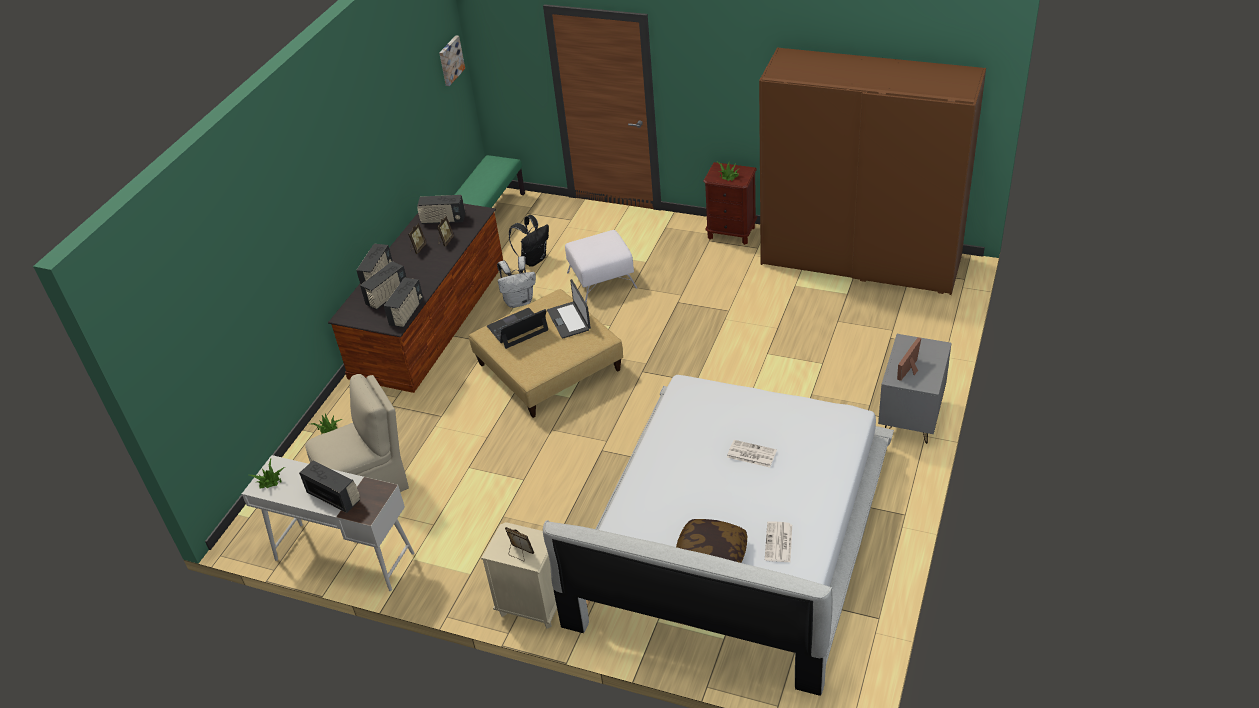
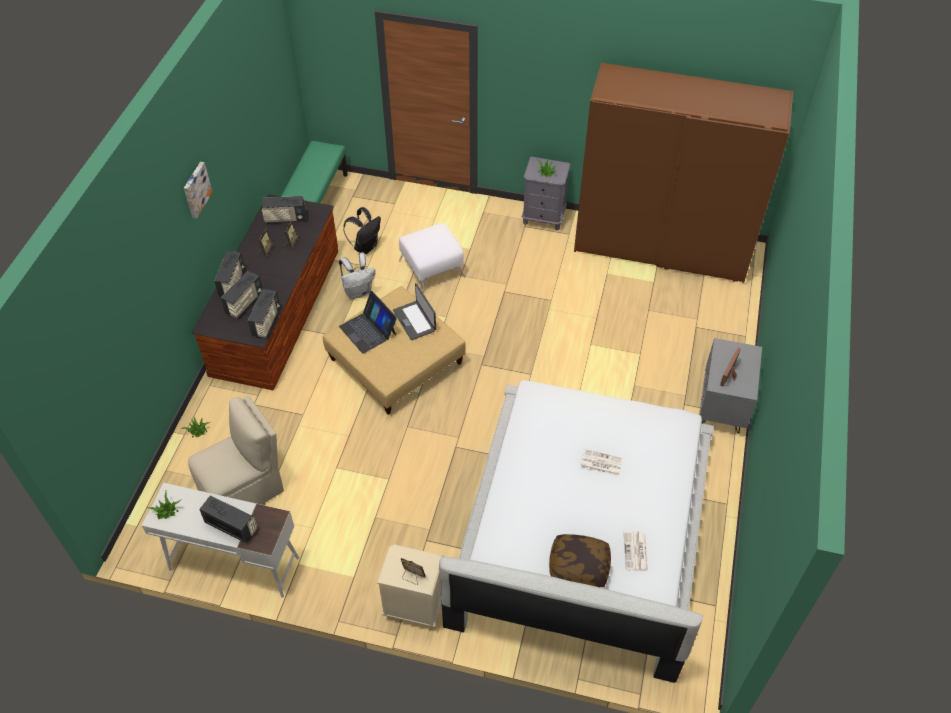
camera: 10 degrees left, 10 degrees up
picture [439,36,465,86] -> picture moved to [184,162,213,219]
laptop [487,308,548,349] -> laptop turned 90 degrees counterclockwise [339,291,397,354]
brown nightstand [703,162,757,245] -> grey nightstand [522,157,571,230]

